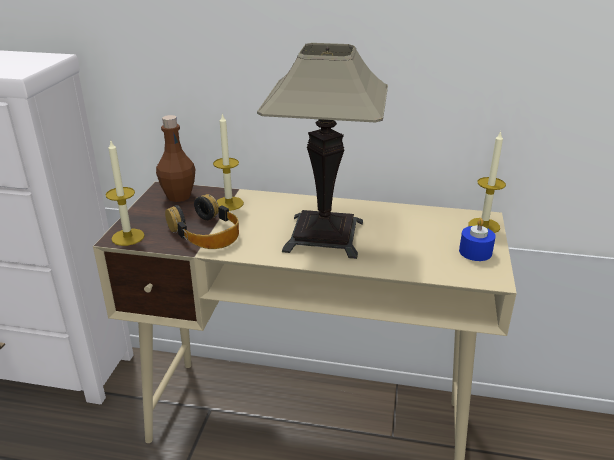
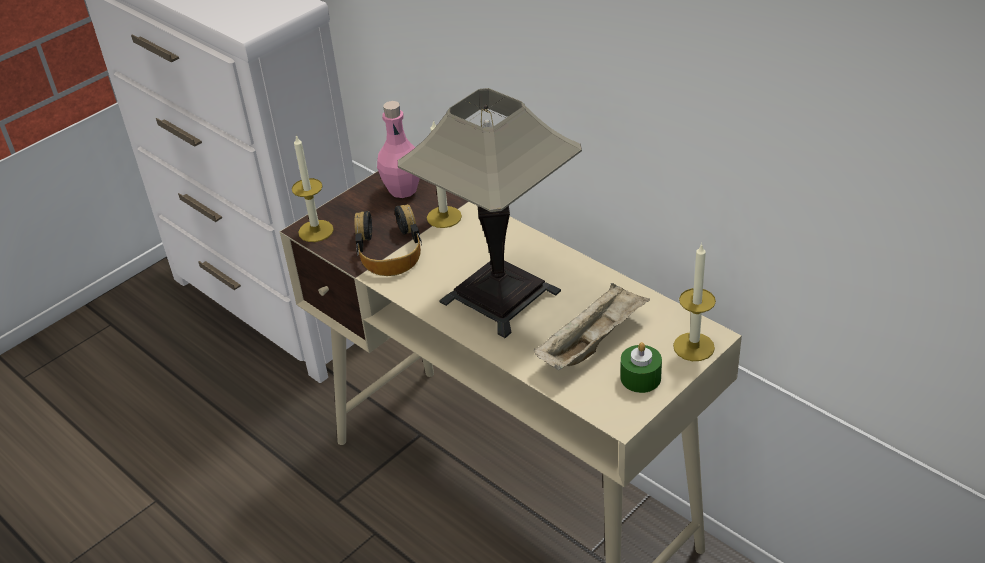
camera: 35 degrees right, 10 degrees up
brown bottle [156,115,195,202] -> pink bottle [377,101,420,198]
blue candle [459,218,496,261] -> green candle [620,342,662,393]
none -> beige tray [534,283,650,370]

